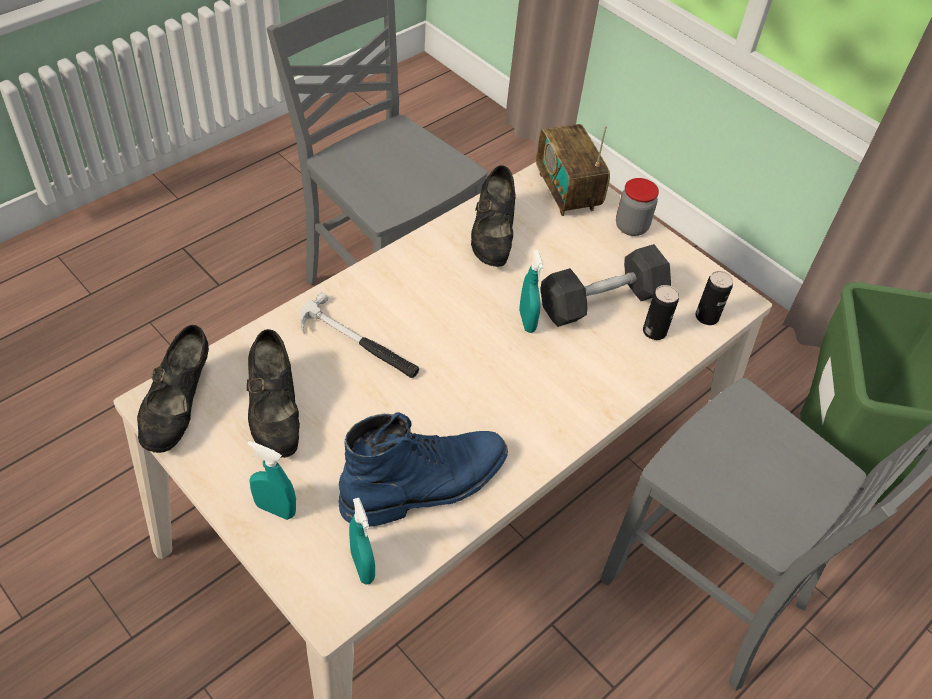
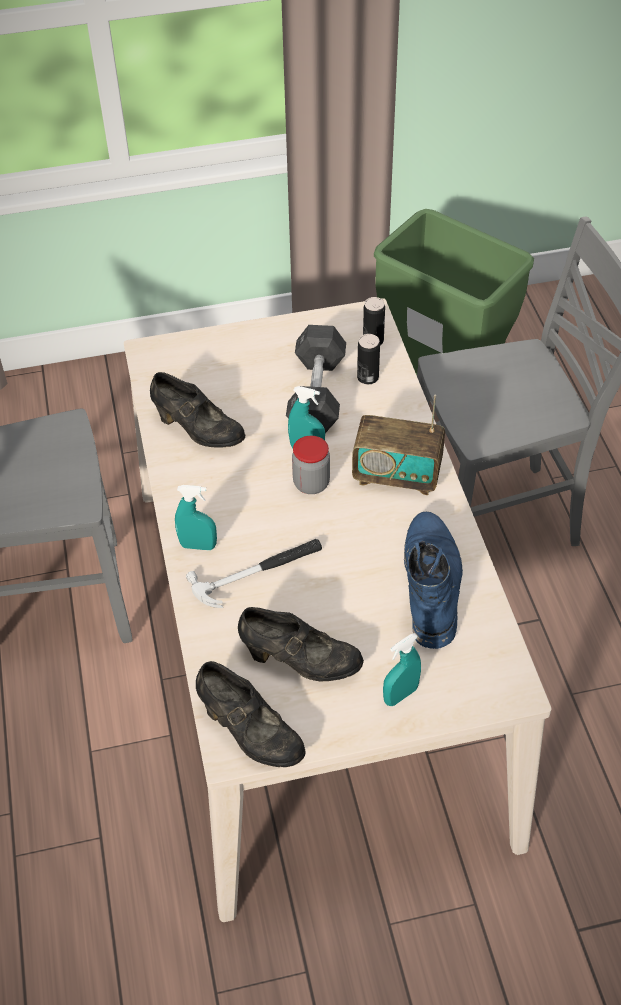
camera: 55 degrees left, 0 degrees up
turquoise spray bottle [349,498,375,585] -> turquoise spray bottle moved to [175,485,217,550]
radio [536,124,610,216] -> radio moved to [352,395,445,495]
jar [616,178,659,236] -> jar moved to [292,436,330,494]

